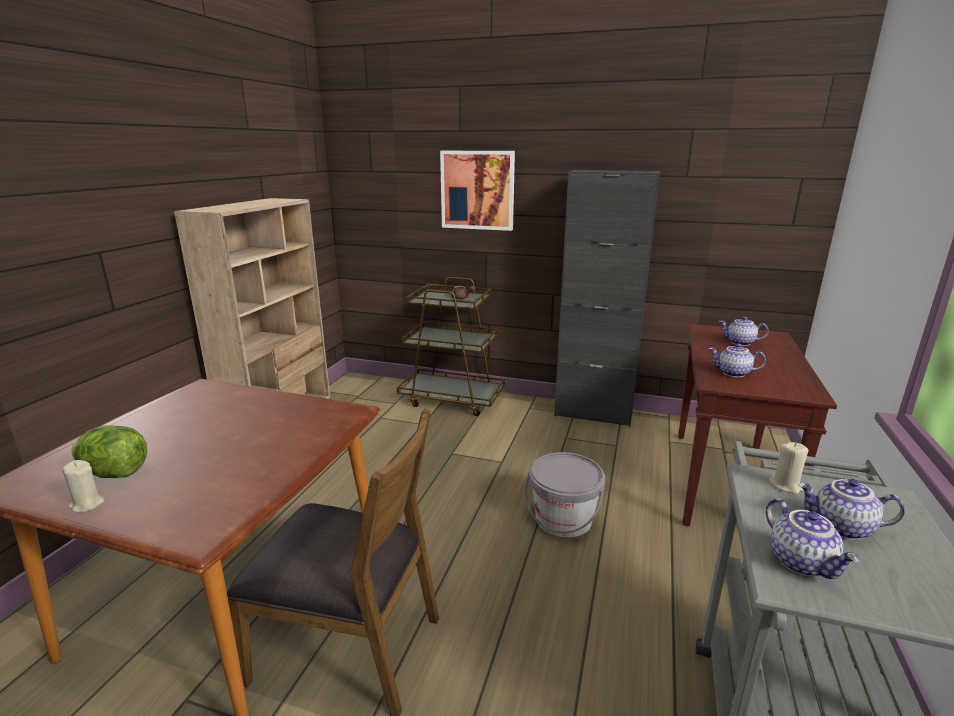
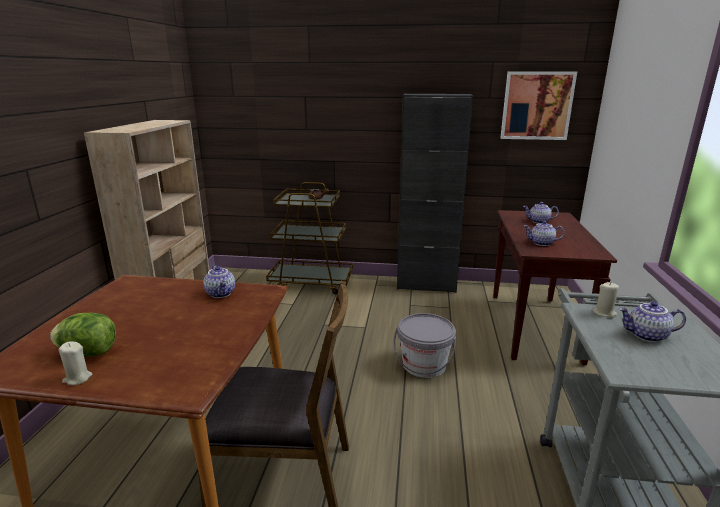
camera: 10 degrees left, 0 degrees up
picture [440,151,515,231] -> picture moved to [500,72,577,140]
teapot [766,498,860,579] -> teapot moved to [203,265,235,298]

